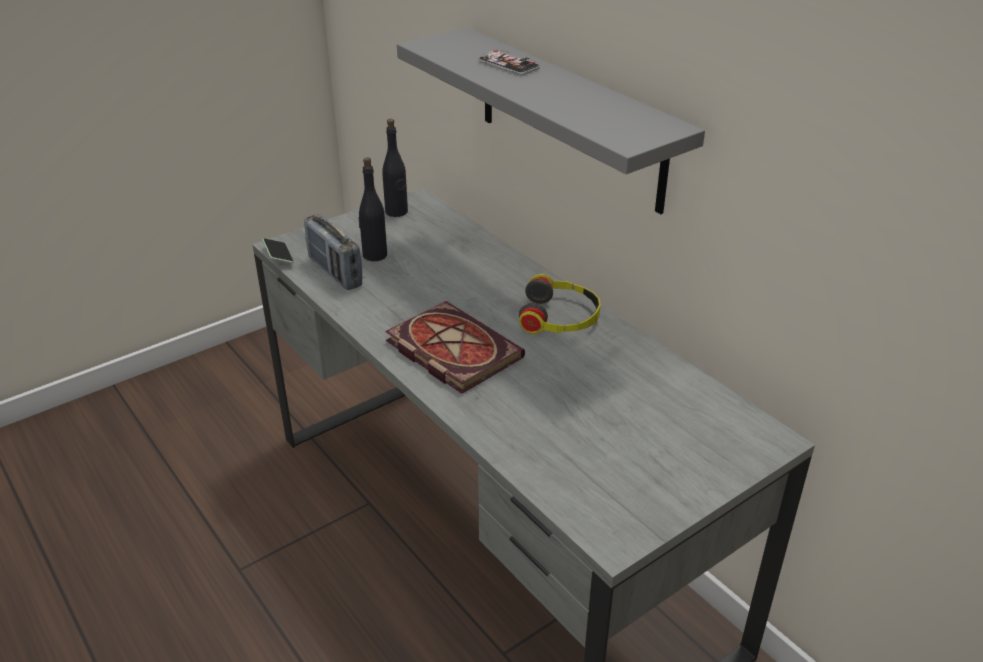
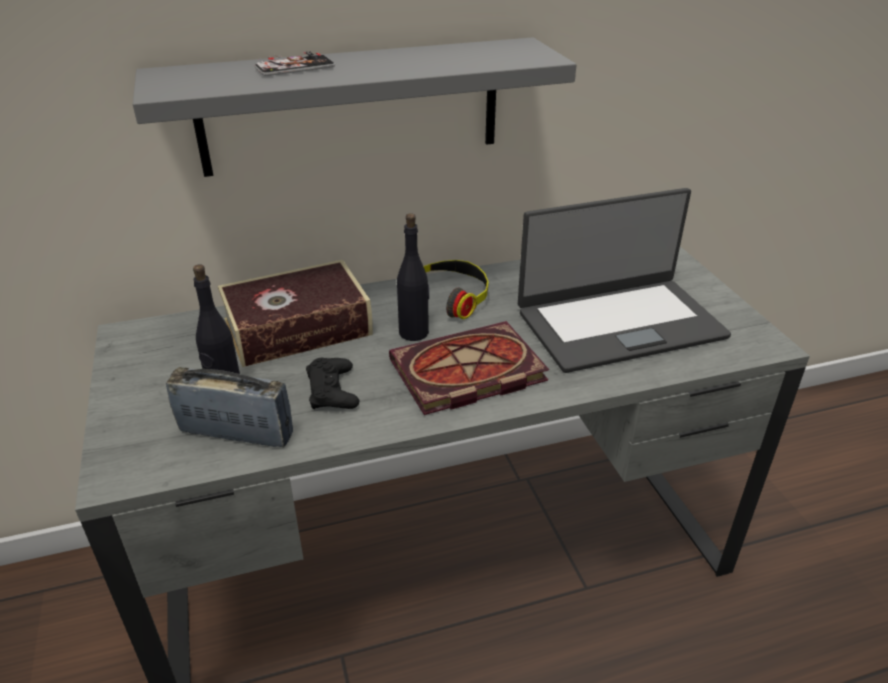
camera: 70 degrees left, 0 degrees up
phone [262,238,294,263] -> none
radio [304,214,362,290] -> radio turned 150 degrees counterclockwise [166,367,293,447]
black bottle [382,119,408,217] -> black bottle moved to [397,213,429,341]
none -> book [218,260,373,367]
none -> black game controller [306,357,360,409]
none -> laptop [518,188,731,373]

